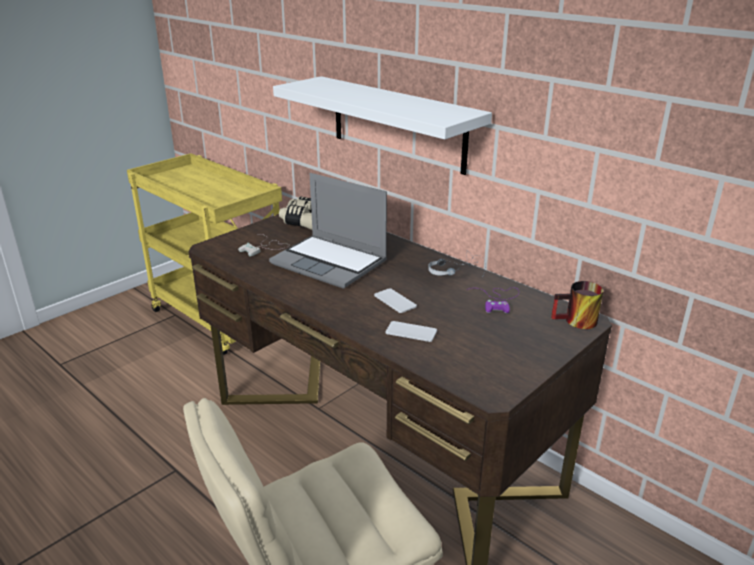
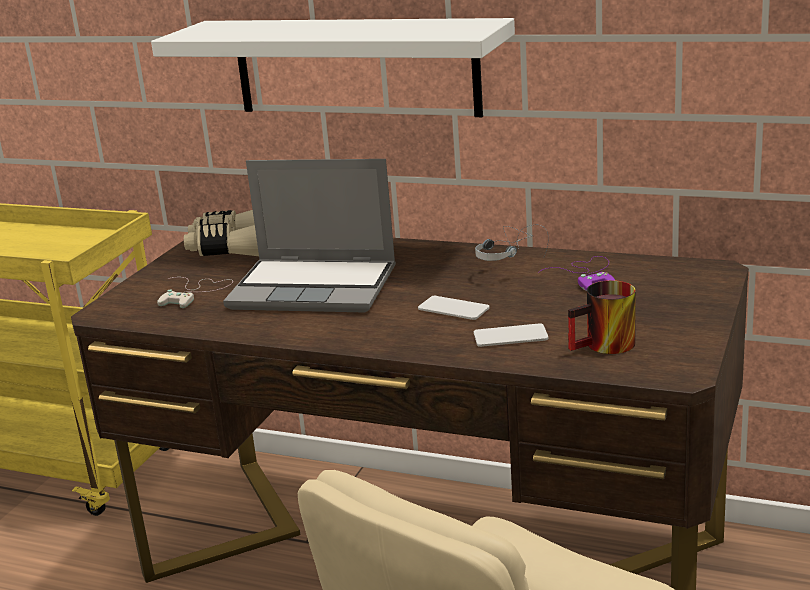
camera: 20 degrees left, 5 degrees down
mug [551,281,603,329] -> mug moved to [568,280,636,354]

